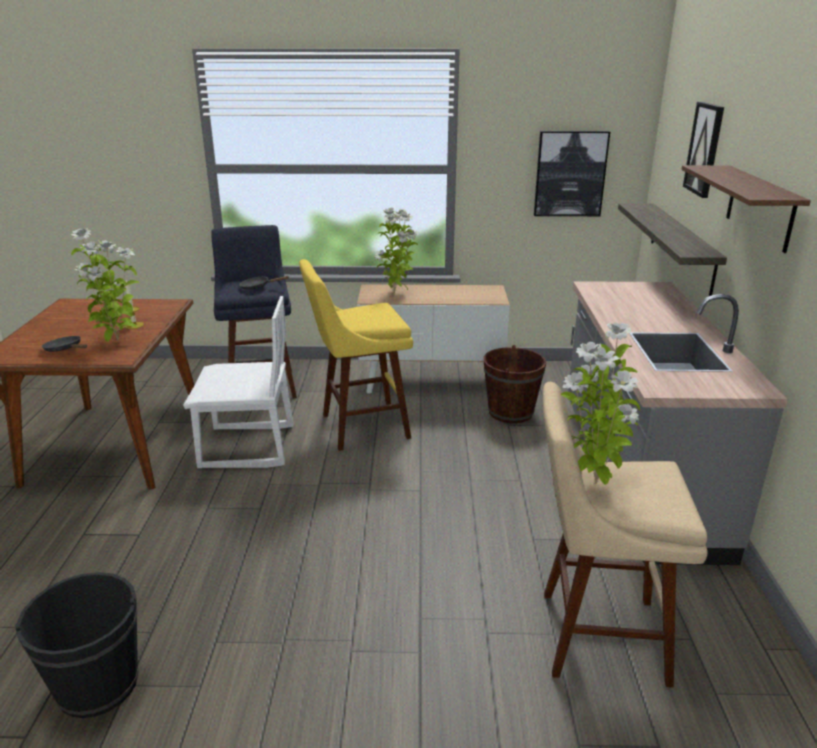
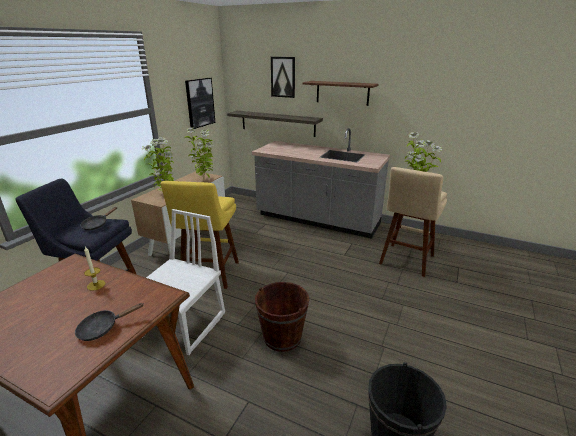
camera: 65 degrees left, 0 degrees up
potted plant [71,228,139,342] -> potted plant moved to [184,127,213,179]
brown bucket [483,345,546,423] -> brown bucket moved to [255,282,309,352]

